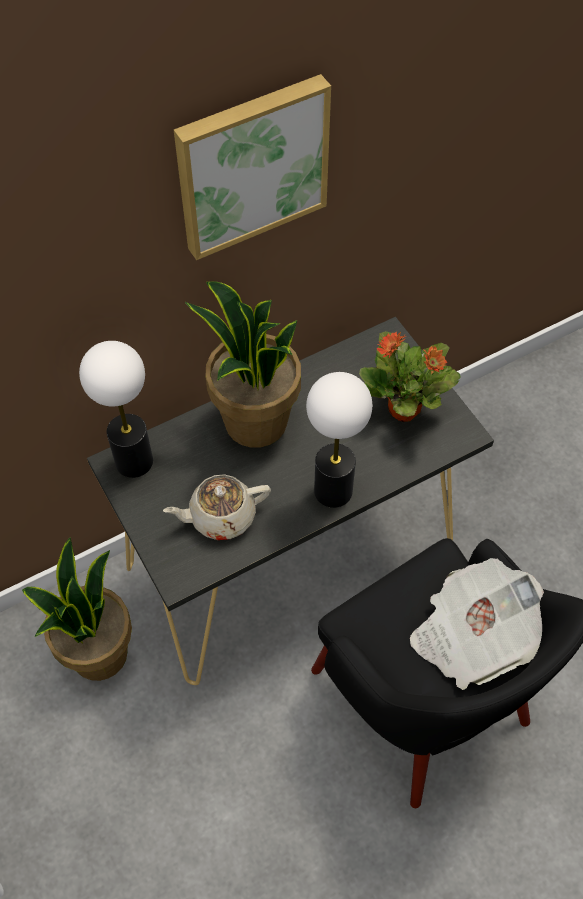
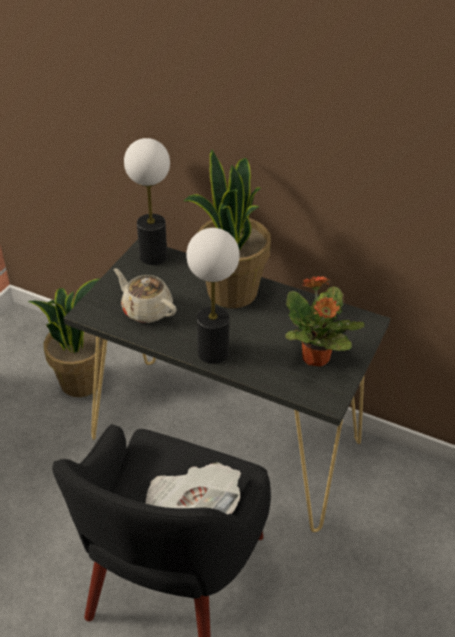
camera: 55 degrees right, 15 degrees down
picture [174,74,331,260] -> none

